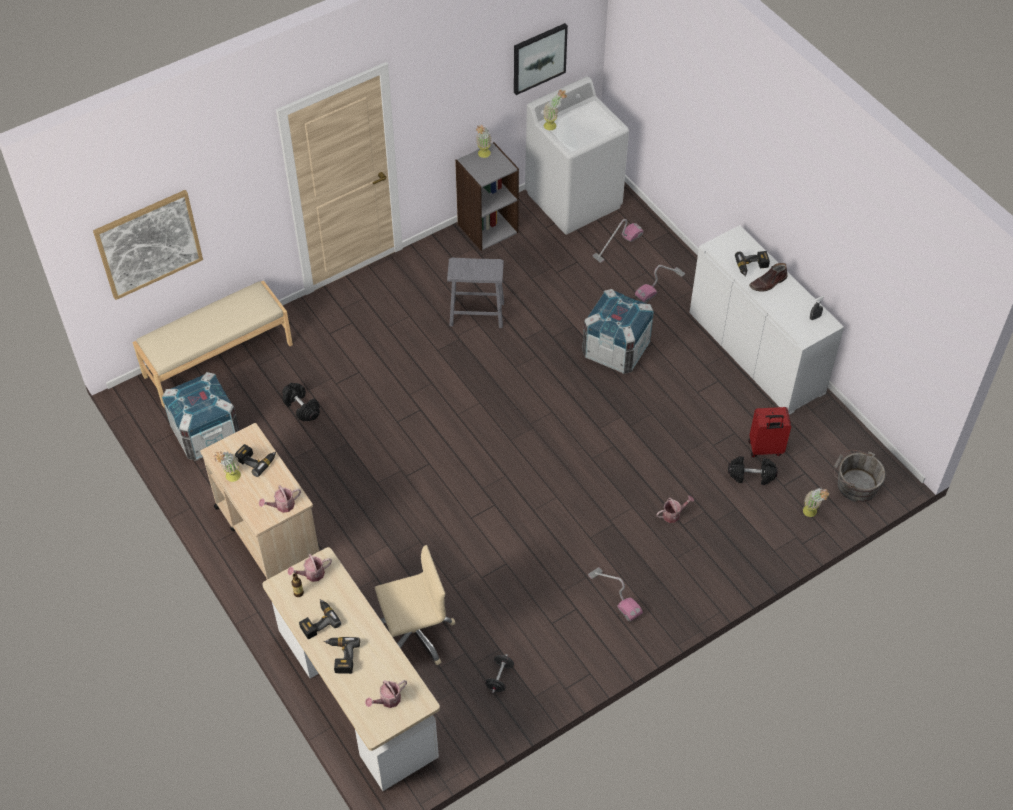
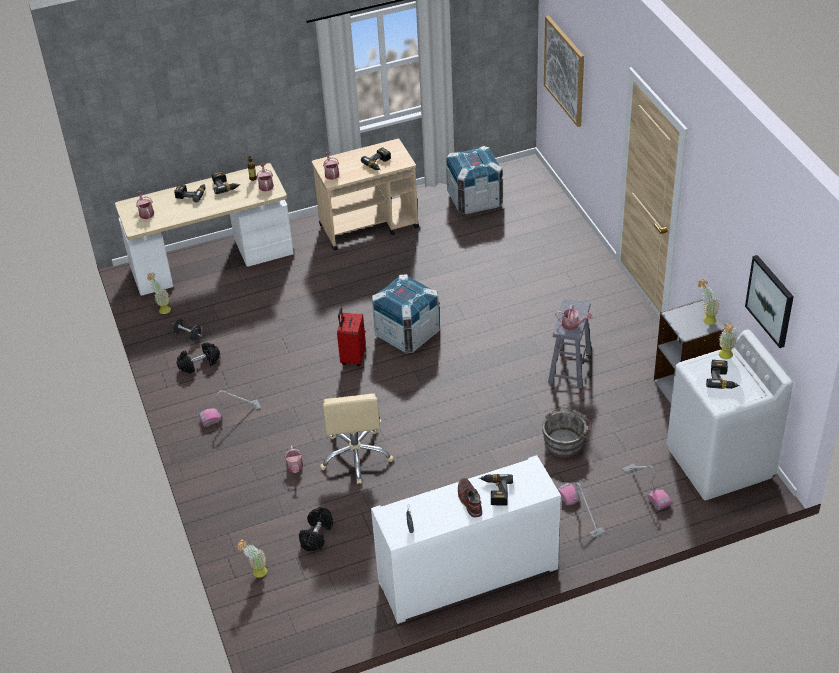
camera: 105 degrees right, 10 degrees down
beige bench [132,280,293,408] -> none
potted plant [213,451,241,482] -> potted plant moved to [147,273,171,314]
black dumbbell [282,383,320,421] -> black dumbbell moved to [177,342,220,374]
beige office chair [375,545,455,665] -> beige office chair moved to [320,393,394,484]
crate [582,289,654,374] -> crate moved to [372,274,440,353]
red suitcase [748,407,791,457] -> red suitcase moved to [337,308,366,366]
grey bucket [834,450,886,502] -> grey bucket moved to [542,408,591,457]
none -> watering can [555,305,592,330]
none -> power drill [706,360,740,389]

